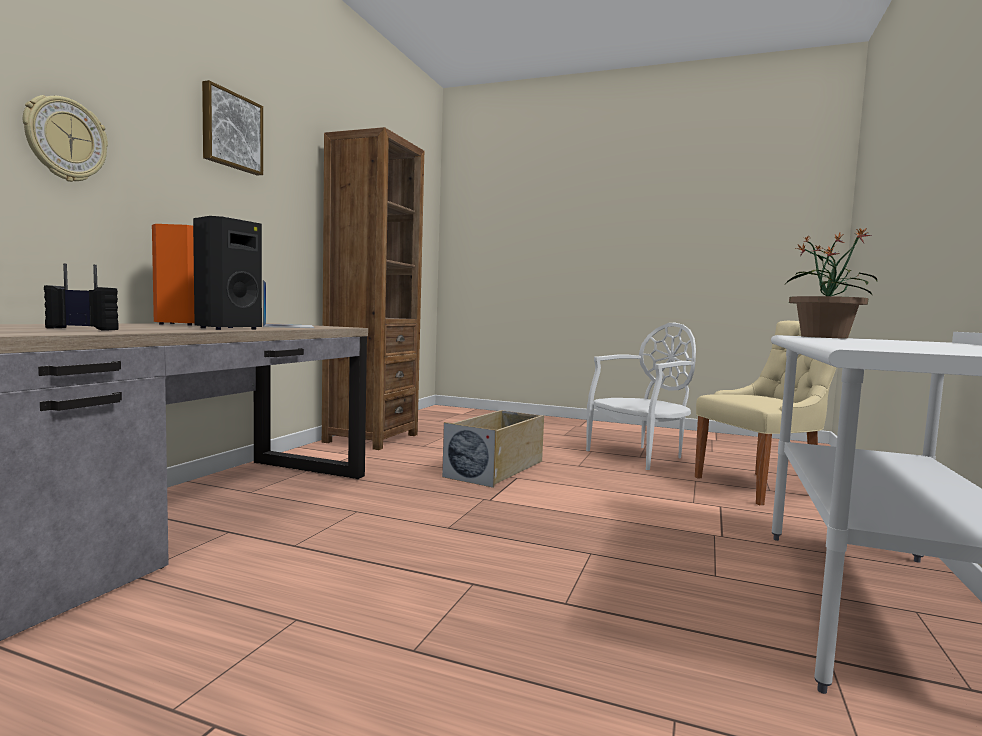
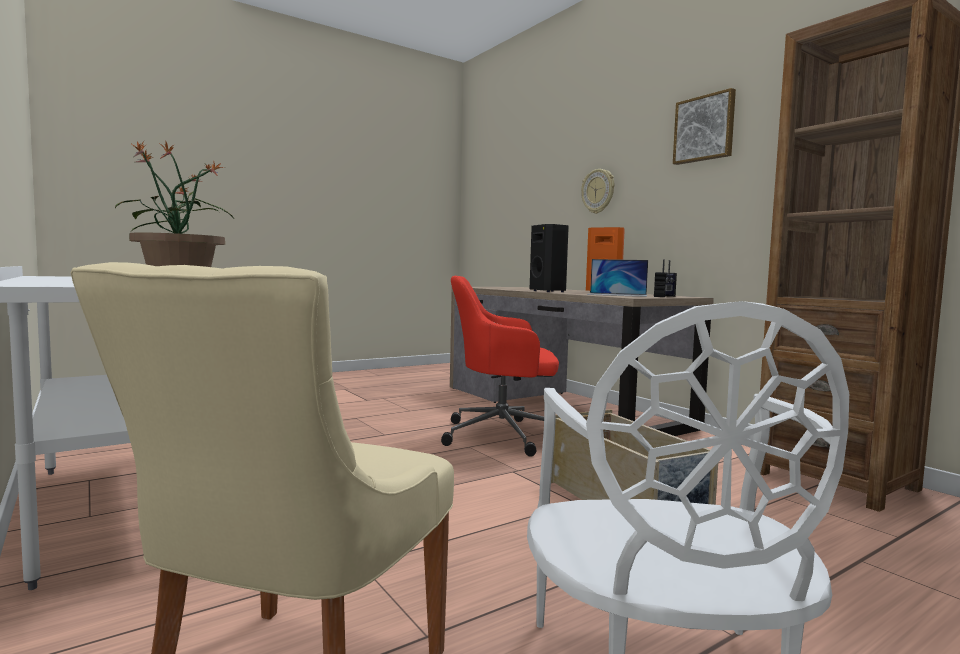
camera: 125 degrees right, 0 degrees up
radio [44,264,119,331] -> radio moved to [654,260,677,297]
none -> red office chair [441,276,559,457]

